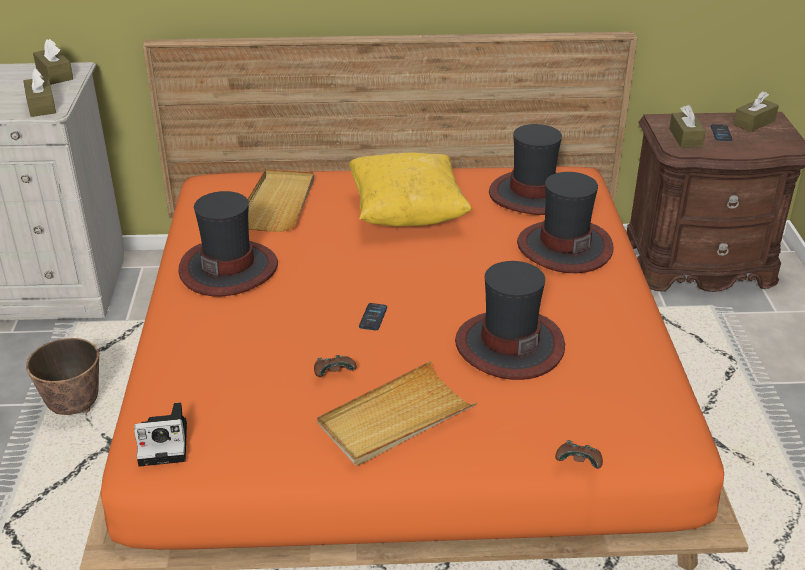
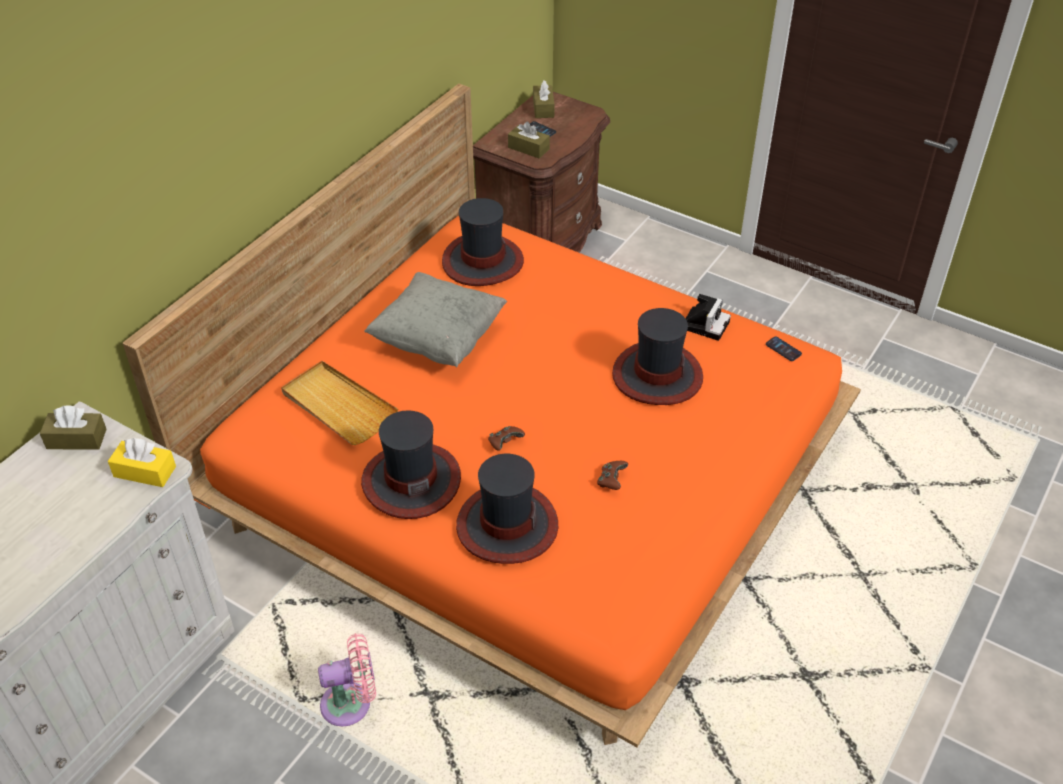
camera: 55 degrees left, 10 degrees up
brown tissue box [23,68,56,117] -> yellow tissue box [108,438,176,487]
planter [26,338,99,415] -> pink fan [318,633,376,726]
camera [134,402,187,467] -> camera moved to [685,294,731,341]
beige tray [317,361,477,466] -> none
yellow pillow [349,153,472,227] -> grey pillow [364,272,507,367]
phone [359,303,387,330] -> phone moved to [766,336,802,361]
hat [517,172,613,273] -> hat moved to [456,454,558,564]
brown game controller [555,440,603,469] -> brown game controller moved to [488,426,525,451]

